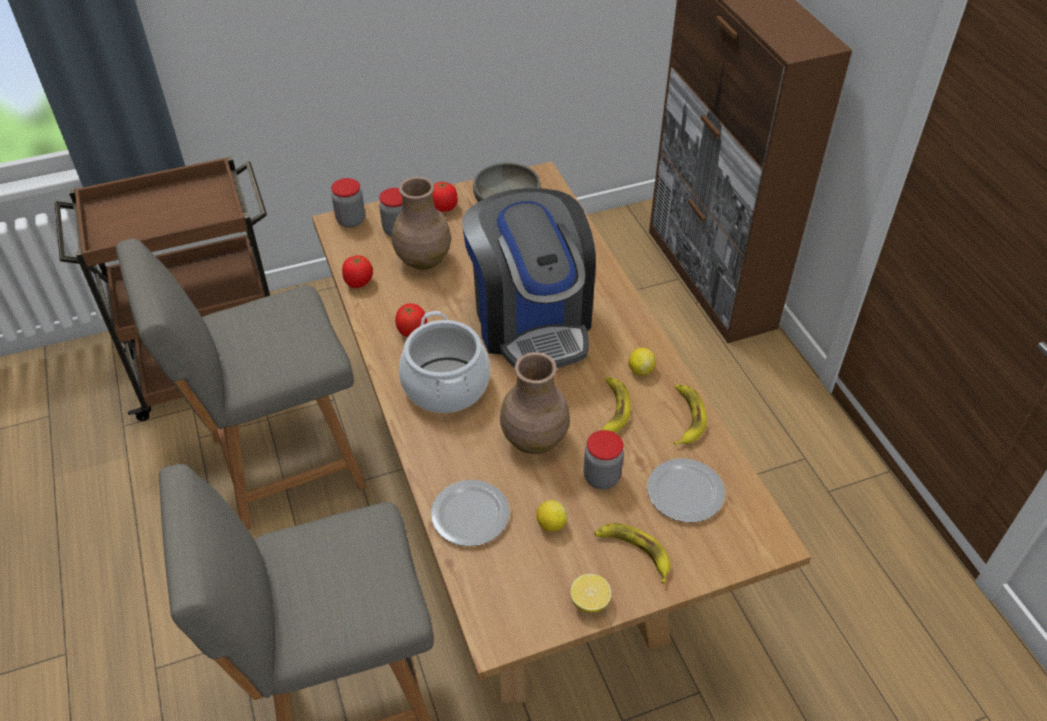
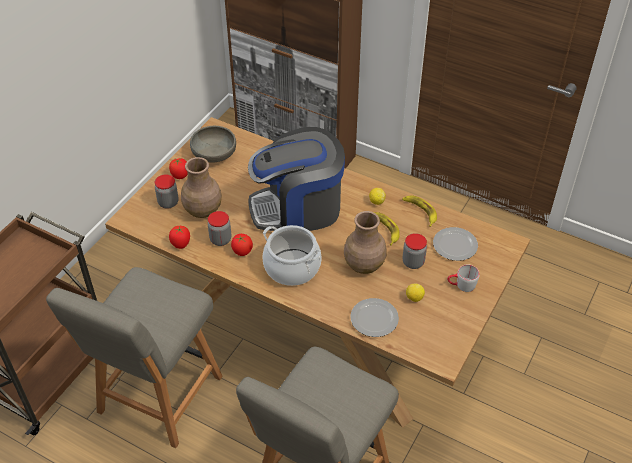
camera: 40 degrees left, 0 degrees up
jar [331,178,365,228] -> jar moved to [208,211,231,246]
coffee machine [462,188,596,368] -> coffee machine turned 135 degrees clockwise [248,127,345,231]
lemon [570,574,611,613] -> none
banana [594,523,671,584] -> grey mug [447,265,480,292]

